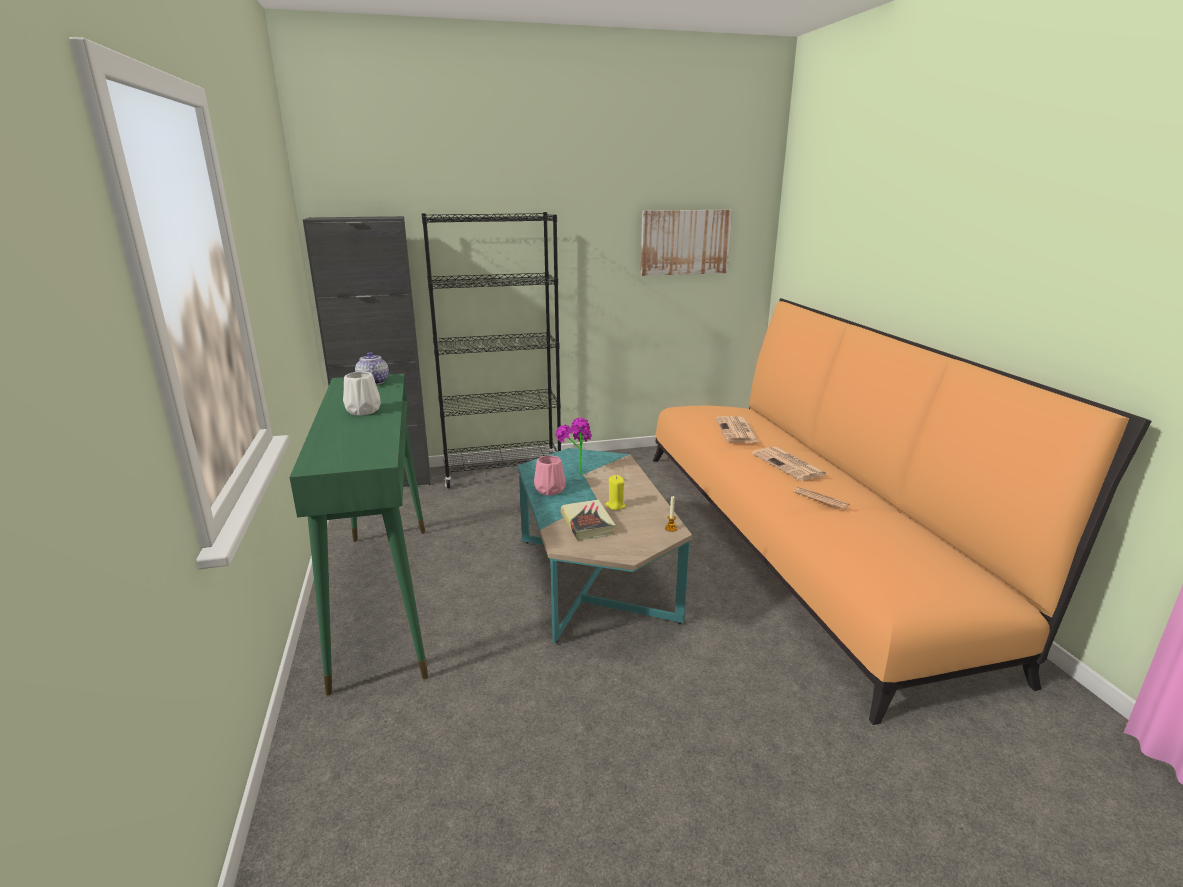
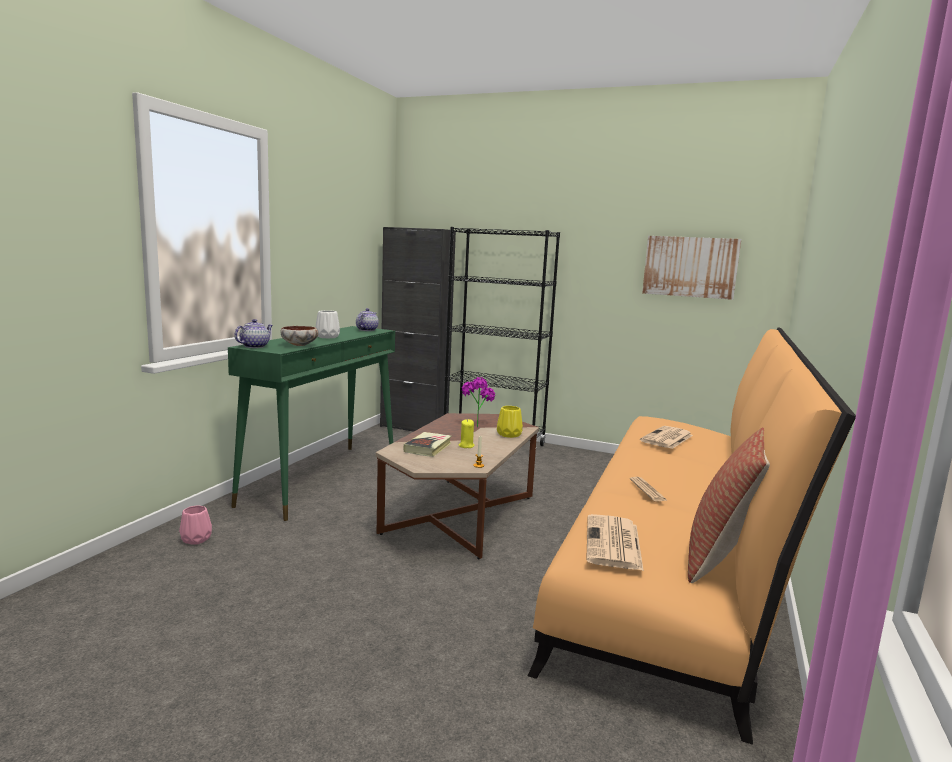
camera: 35 degrees right, 10 degrees down
turquoise coffee table [518,448,692,644] -> brown coffee table [376,413,539,559]
pink vase [534,455,566,496] -> pink vase moved to [179,506,212,545]
newspaper [752,447,828,481] -> newspaper moved to [586,514,644,571]
none -> teapot [234,319,273,348]
none -> bowl [280,326,318,346]
none -> yellow vase [497,406,523,438]
none -> pillow [688,427,770,583]

